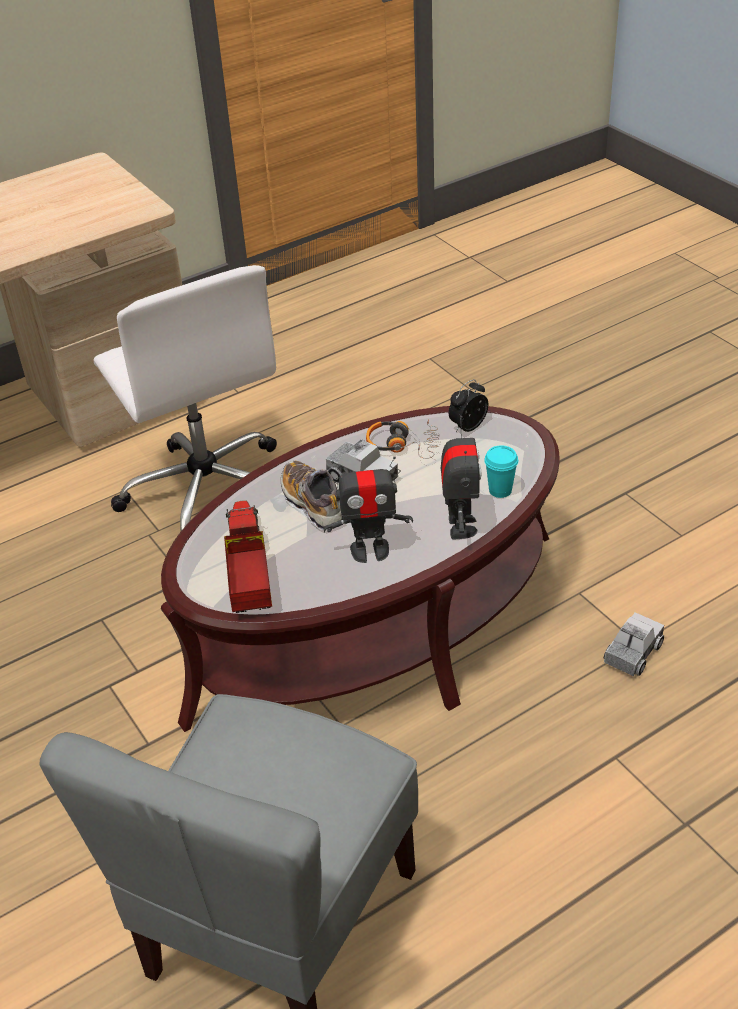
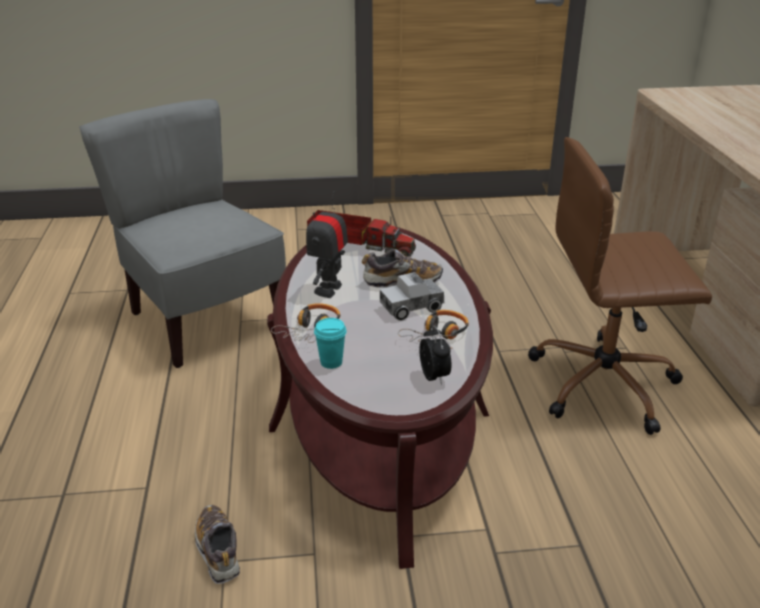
camera: 115 degrees right, 10 degrees down
white office chair [94,265,277,531] -> brown office chair [528,137,712,435]
toy robot [441,416,481,540] -> headphones [271,303,340,343]
toy truck [604,612,664,676] -> shoe [195,505,240,584]

